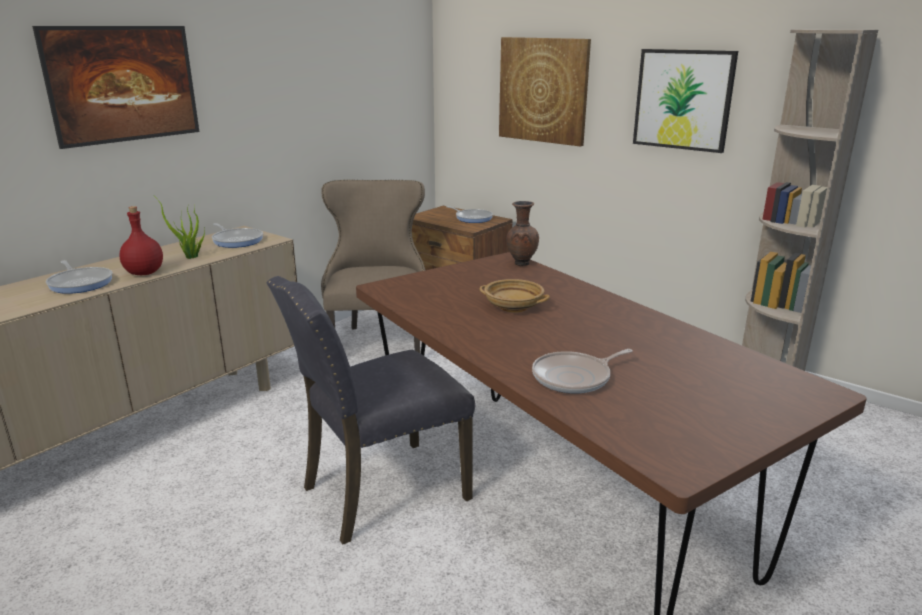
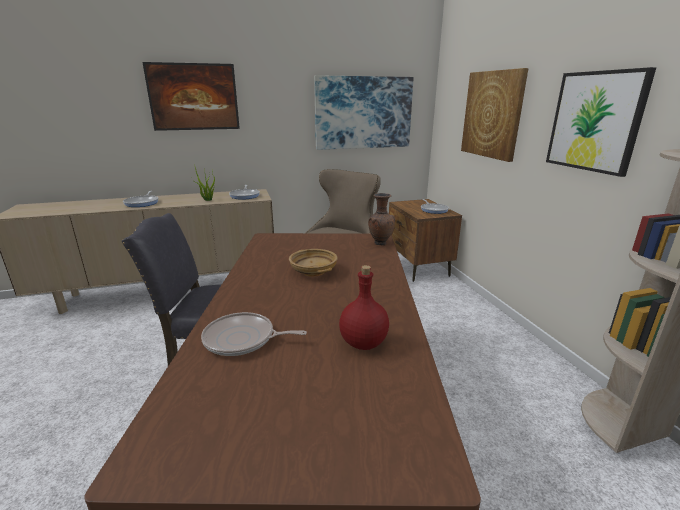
camera: 35 degrees right, 0 degrees up
red bottle [119,206,163,275] -> red bottle moved to [339,265,389,350]
none -> picture [314,75,414,150]

